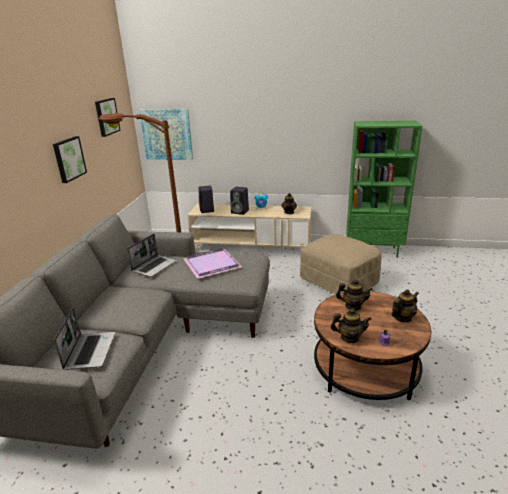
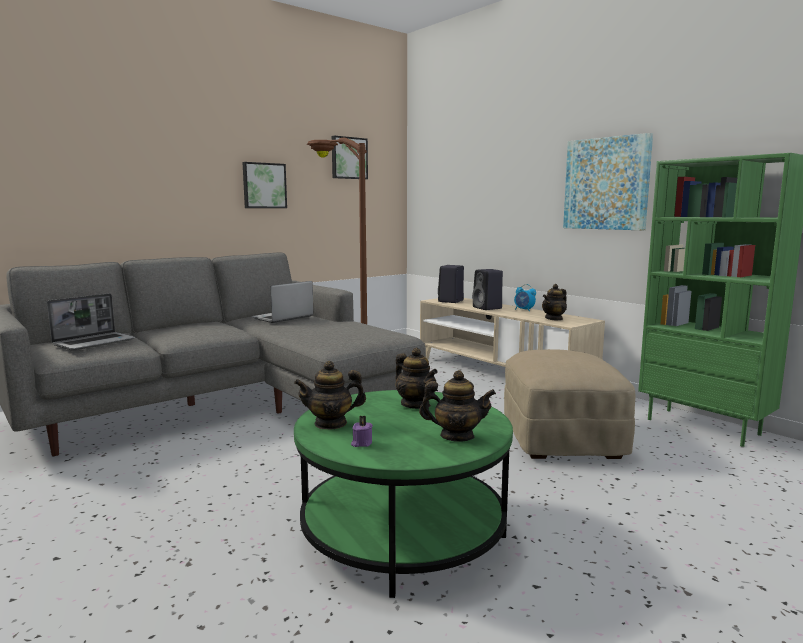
camera: 40 degrees right, 15 degrees down
laptop [127,234,177,277] -> laptop turned 150 degrees clockwise [251,281,313,323]
picture [139,109,193,160] -> picture moved to [563,133,653,230]
purple tray [184,248,242,279] -> none
brown coffee table [314,291,431,401] -> green coffee table [294,390,513,598]
teapot [330,308,372,343] -> teapot turned 120 degrees clockwise [294,361,366,430]

